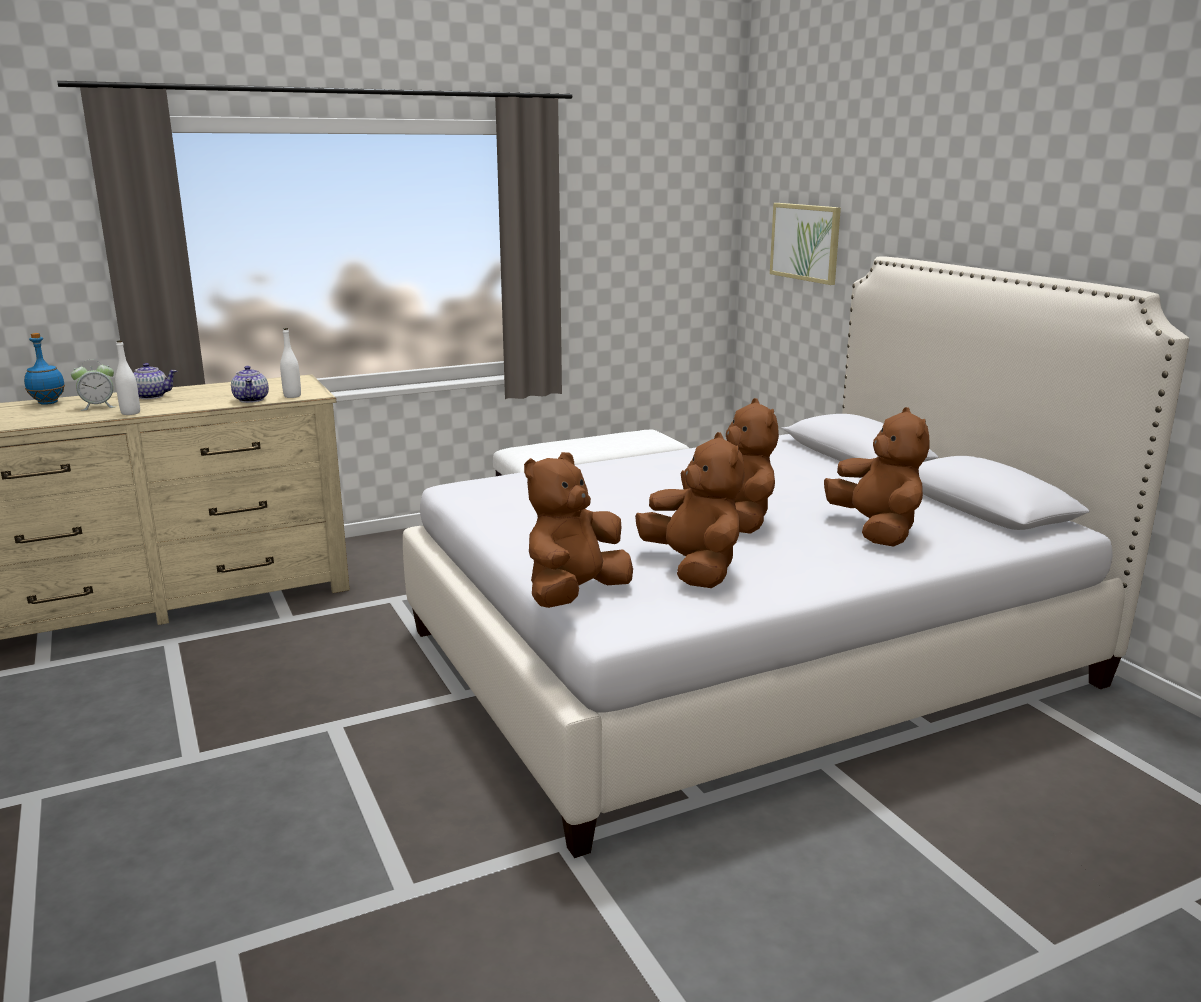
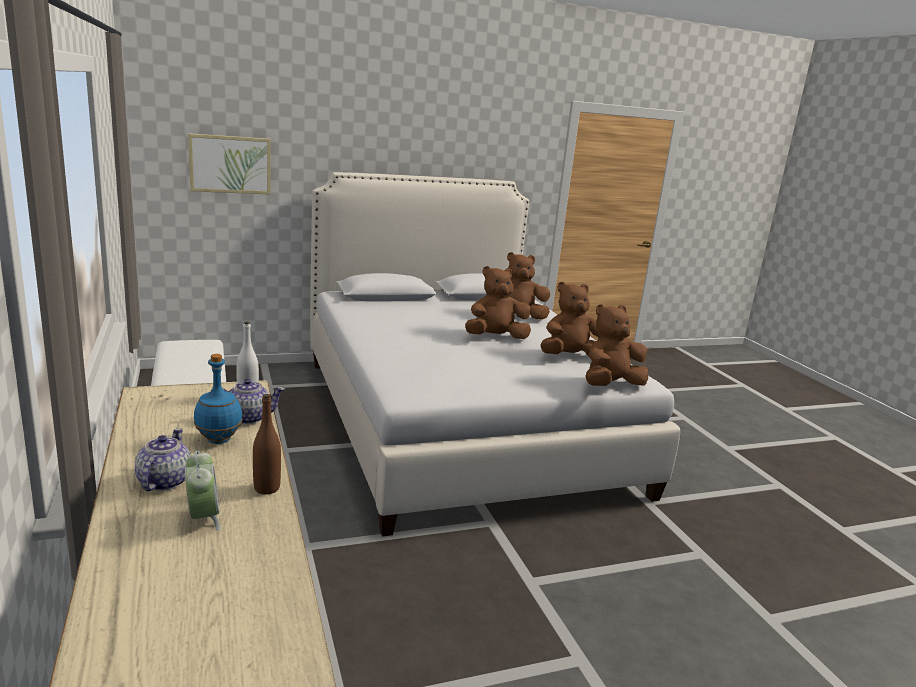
camera: 85 degrees left, 0 degrees up
blue bottle [24,333,65,405] -> blue bottle moved to [194,354,243,444]
white bottle [115,340,140,415] -> brown bottle [253,394,281,494]
brown plush toy [524,452,633,608] -> brown plush toy turned 105 degrees clockwise [585,304,648,386]

